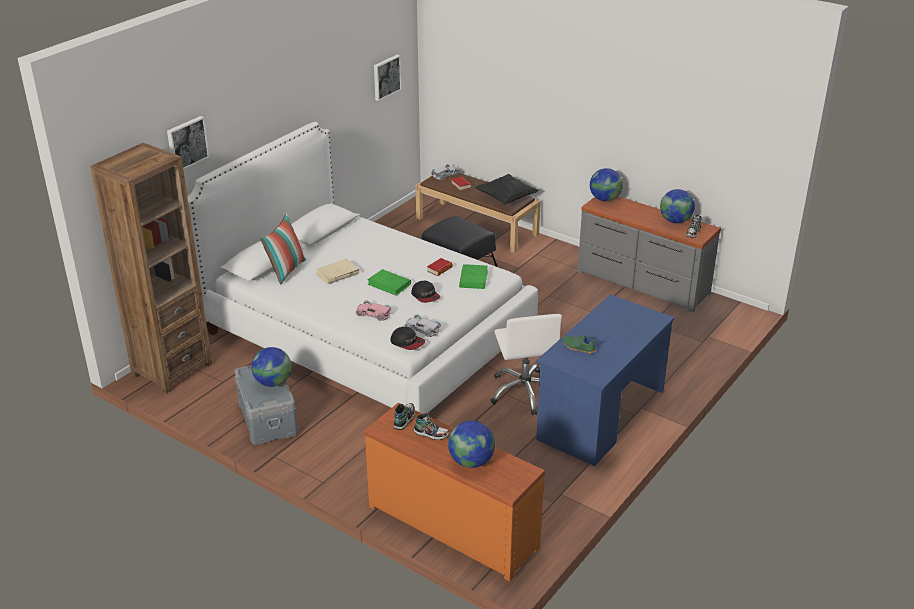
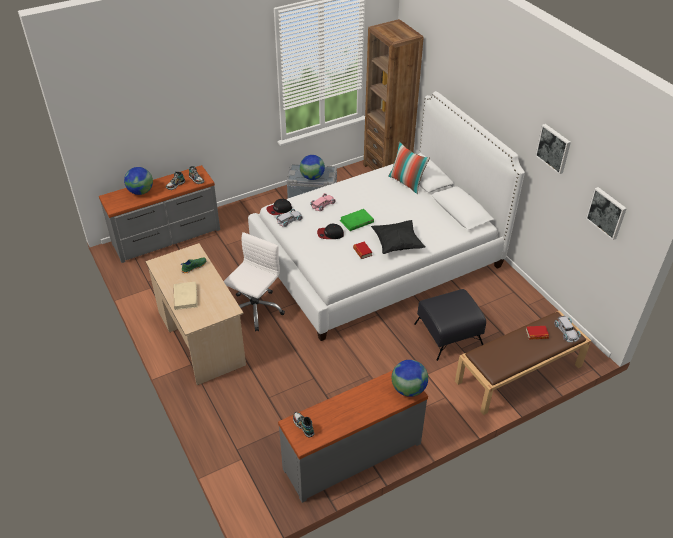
camera: 115 degrees right, 10 degrees up
picture [167,116,209,169] -> picture moved to [535,124,571,174]
beige book [316,259,359,284] -> beige book moved to [173,282,198,310]
orange dresser [364,402,545,581] -> grey dresser [99,165,220,263]
green book [459,264,488,289] -> none
black pillow [474,174,539,205] -> black pillow moved to [371,220,425,254]
white office chair [490,314,562,415] -> white office chair turned 105 degrees clockwise [224,232,285,331]
blue desk [536,294,674,466] -> beige desk [145,243,246,385]
globe [660,189,695,223] -> none

